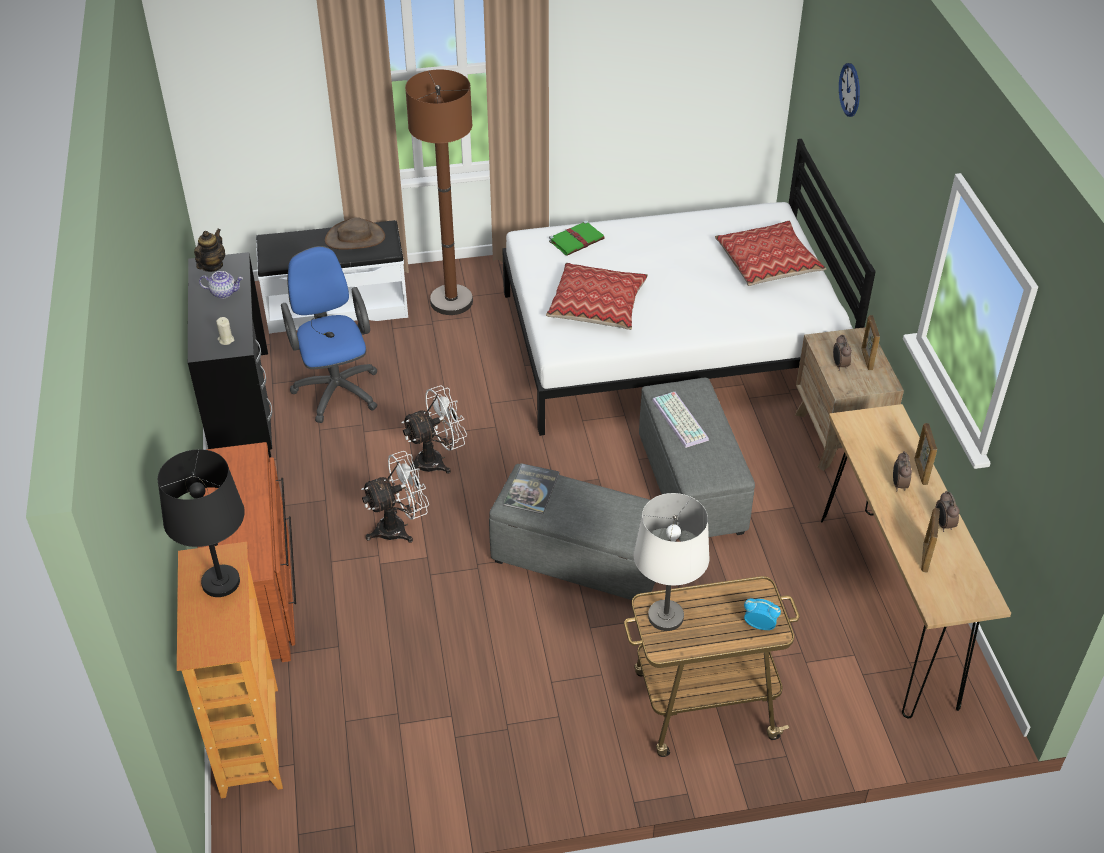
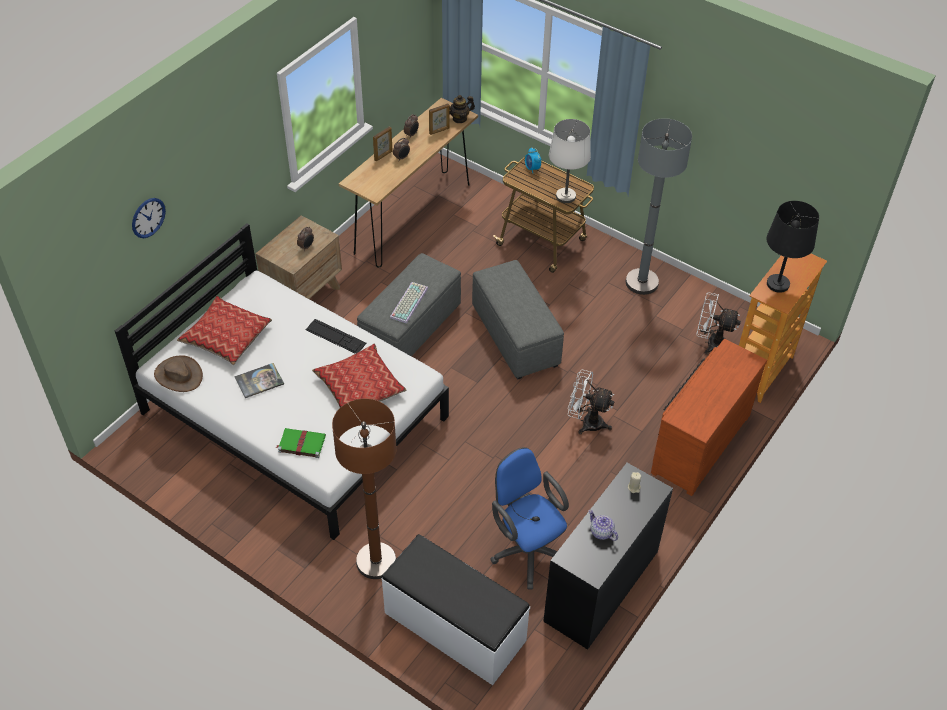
camera: 135 degrees left, 5 degrees up
teapot [194,229,225,272] -> teapot moved to [450,95,475,123]
blue office chair [281,246,378,423] -> blue office chair turned 120 degrees clockwise [490,447,569,590]
brown hat [325,217,385,250] -> brown hat moved to [154,355,203,392]
white fan [401,385,467,474] -> white fan moved to [696,292,741,355]
book [503,463,559,514] -> book moved to [234,363,284,398]
picture frame [861,315,880,370] -> none
none -> keyboard [306,319,366,354]
none -> grey floor lamp [626,118,692,295]

